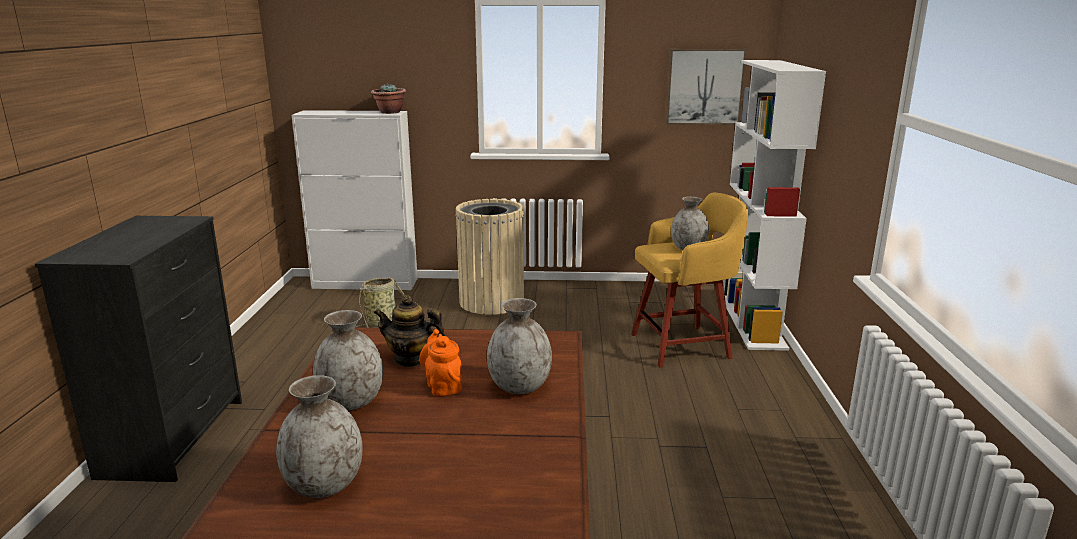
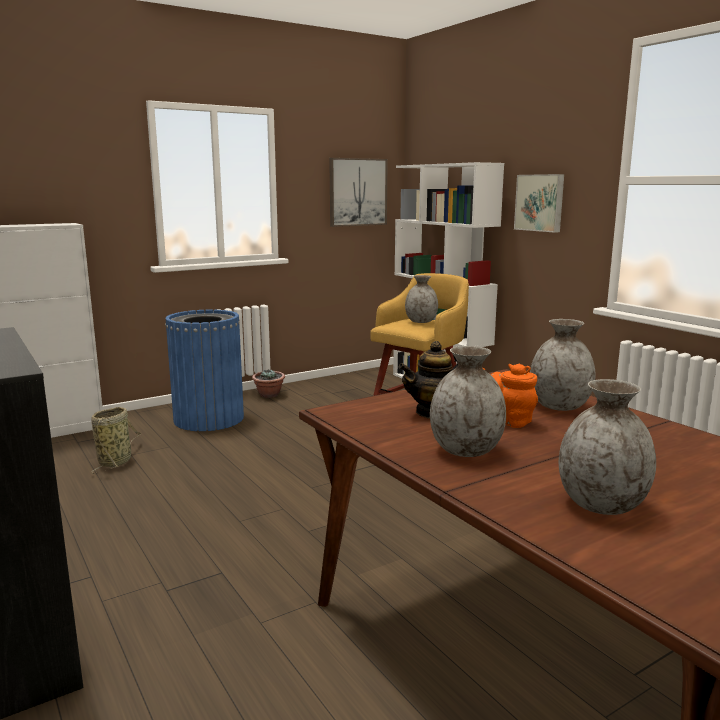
camera: 35 degrees left, 5 degrees down
potted plant [371,83,406,114] -> potted plant moved to [252,369,285,398]
beige trash can [455,199,524,315] -> blue trash can [165,310,244,431]
none -> picture [514,174,564,233]

